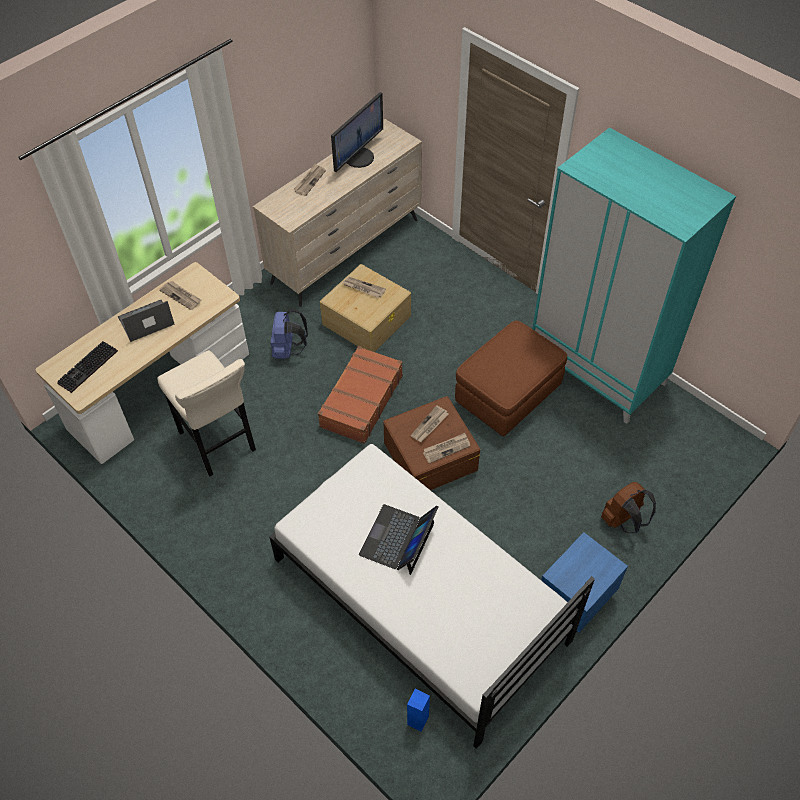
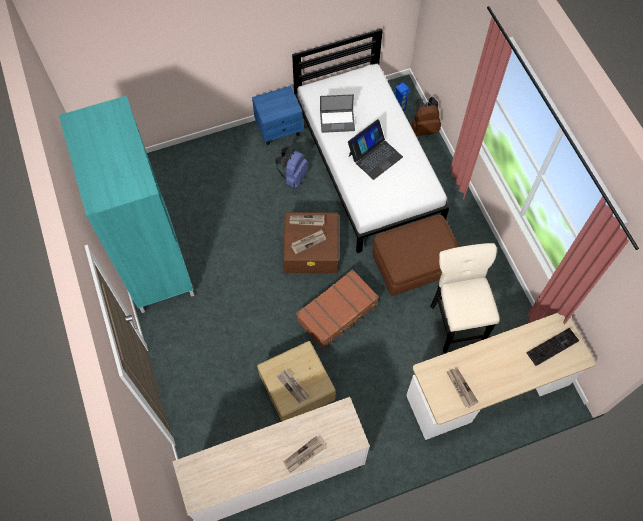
camera: 155 degrees left, 10 degrees up
laptop [118,300,174,342] -> laptop moved to [320,94,355,133]
blue backpack [271,309,308,359] -> blue backpack moved to [275,147,308,188]
monitor [331,92,383,172] -> none
brown ottoman [455,320,567,437] -> brown ottoman moved to [373,215,459,296]
brown backpack [601,481,656,533] -> brown backpack moved to [411,96,441,136]

